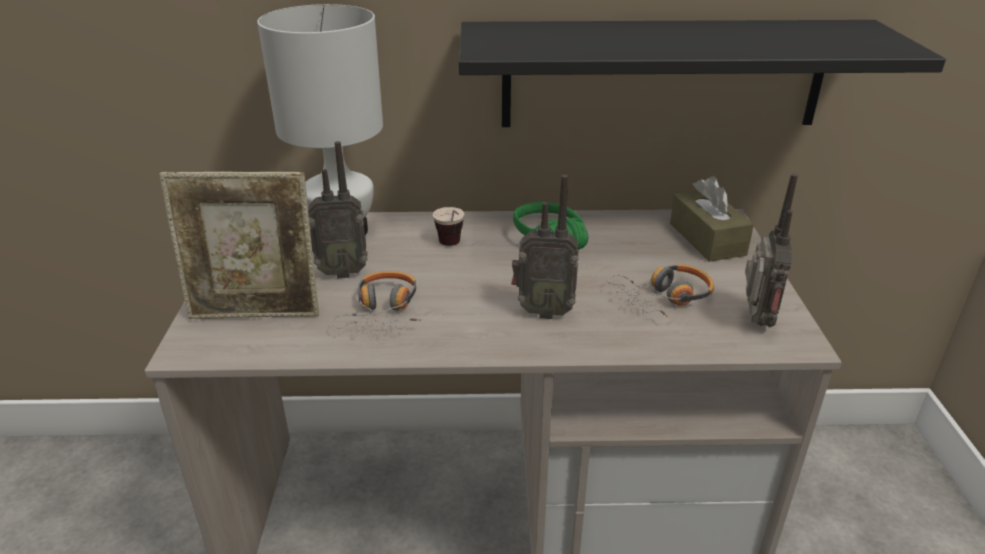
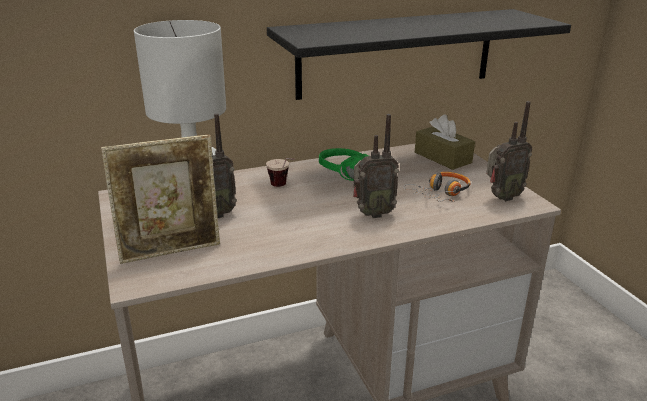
camera: 20 degrees left, 5 degrees down
headphones [331,271,421,331] -> none
radio [745,174,798,327] -> radio turned 75 degrees clockwise [486,101,533,201]

